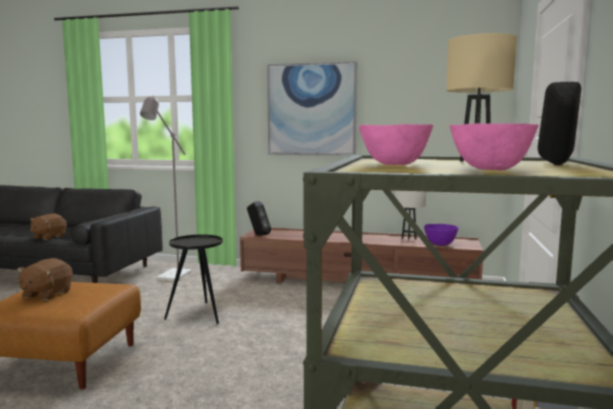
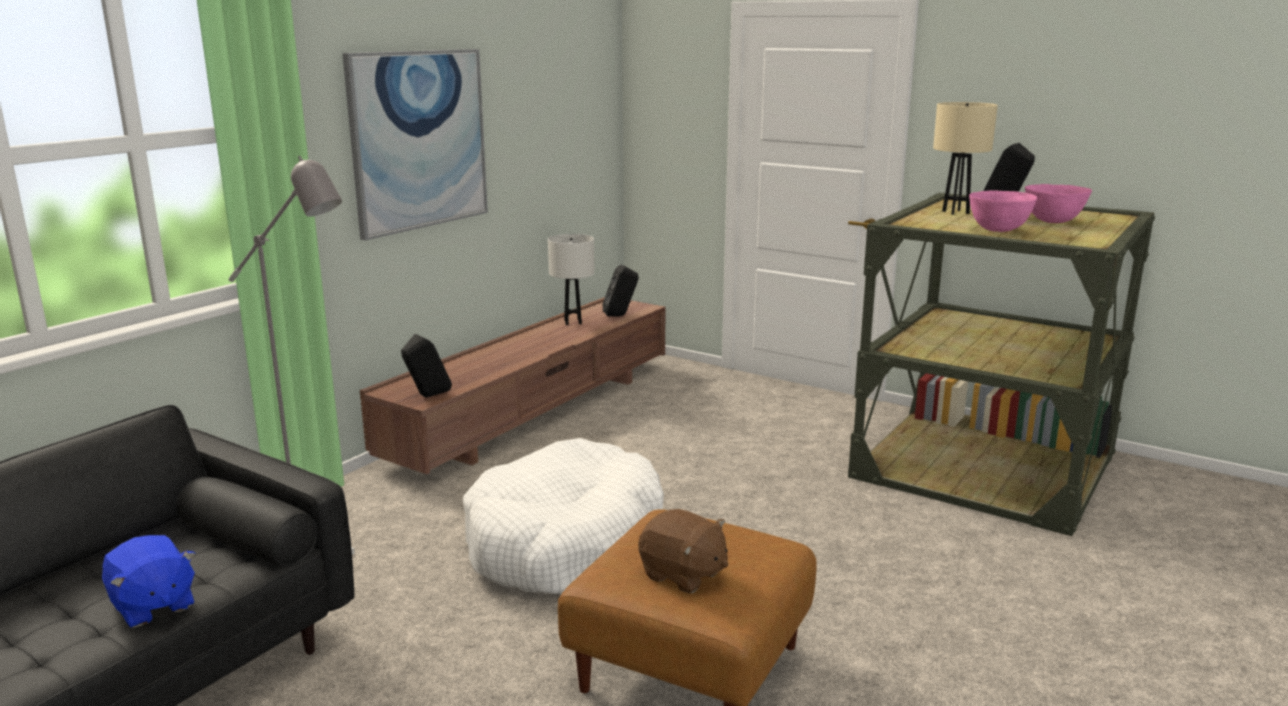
camera: 70 degrees left, 10 degrees up
brown plush toy [30,214,67,240] -> blue plush toy [102,535,196,628]
black side table [164,234,223,324] -> white dog bed [463,438,664,594]
purple bowl [424,224,459,246] -> black speaker [603,264,639,316]

